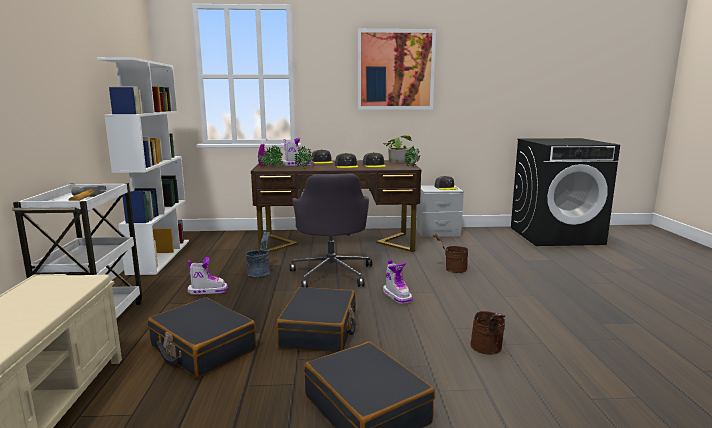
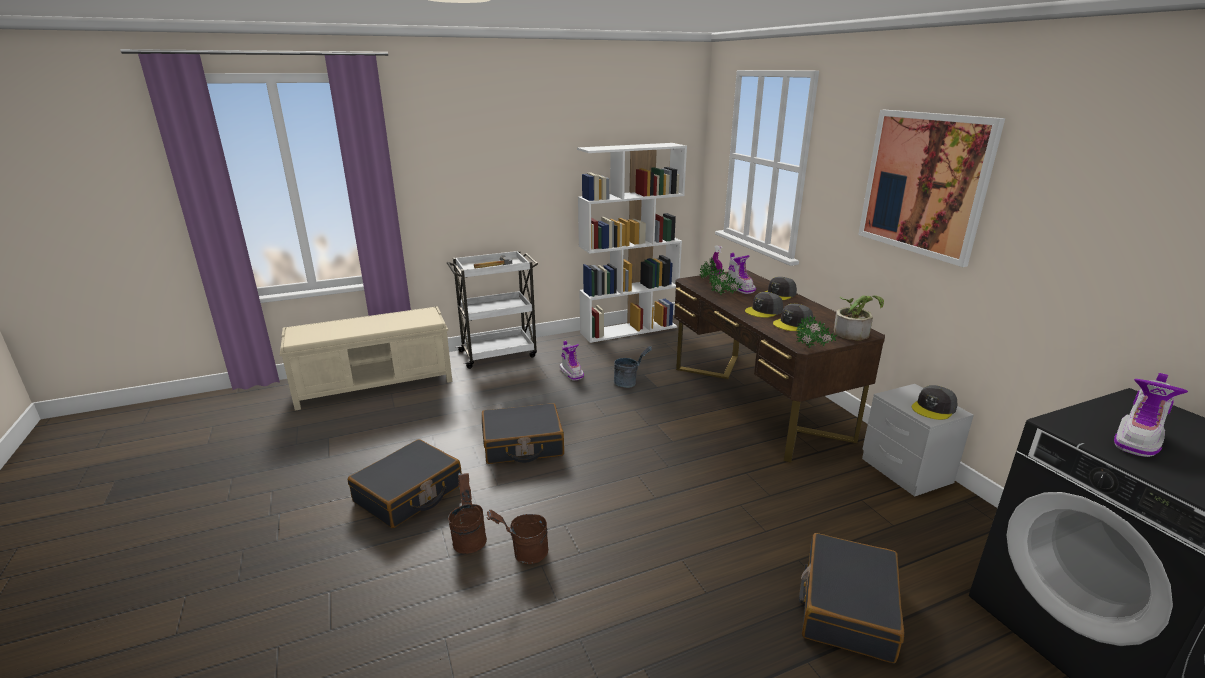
camera: 70 degrees right, 10 degrees up
black suitcase [148,297,256,378] -> black suitcase moved to [799,533,904,663]
grey office chair [290,174,372,287] -> none
boot [383,259,413,304] -> boot moved to [1114,373,1188,457]
brown bucket [432,233,468,273] -> brown bucket moved to [448,473,487,554]

